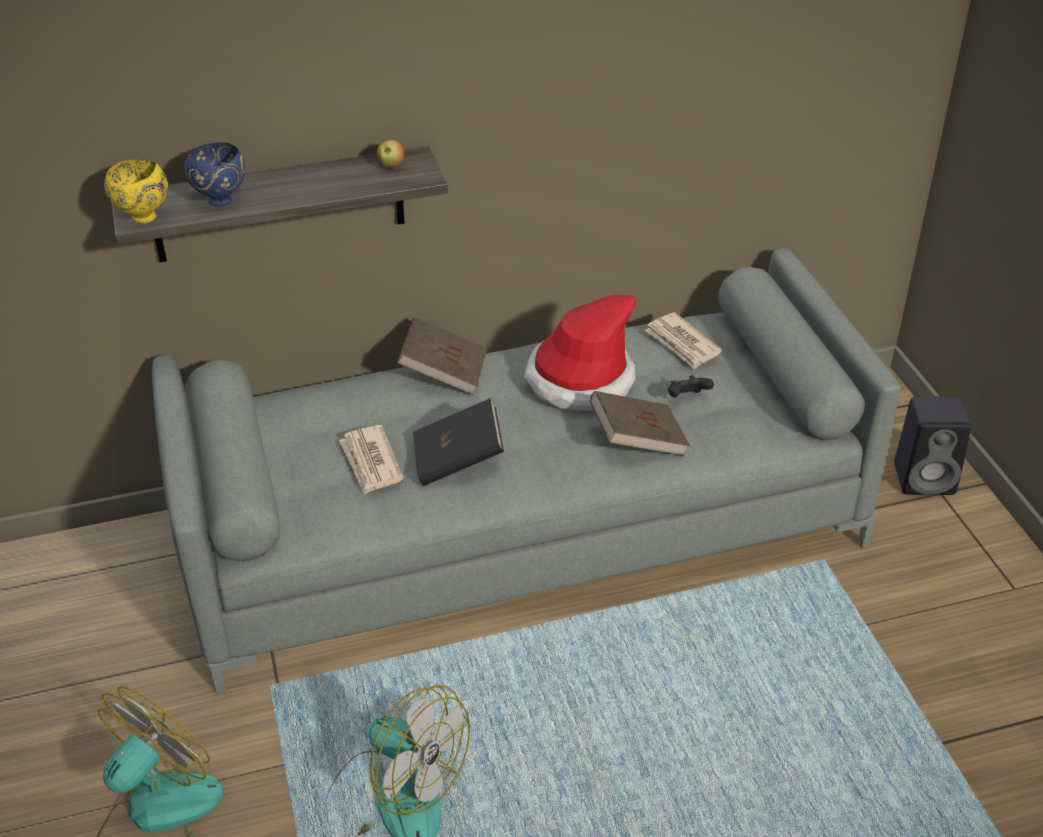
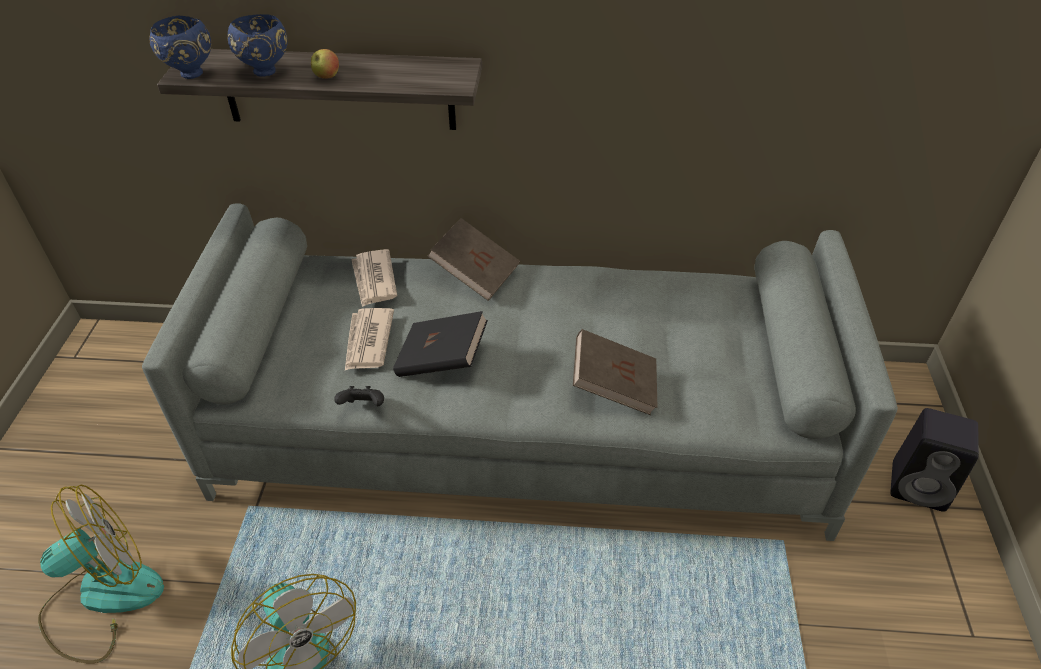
camera: 20 degrees right, 5 degrees up
yellow bowl [104,160,168,224] -> blue bowl [149,15,211,79]
apple [377,140,404,169] -> apple moved to [311,49,339,79]
hat [524,295,636,412] -> none
newspaper [644,312,722,369] -> newspaper moved to [351,249,397,307]
black game controller [668,375,714,398] -> black game controller moved to [334,386,384,406]

